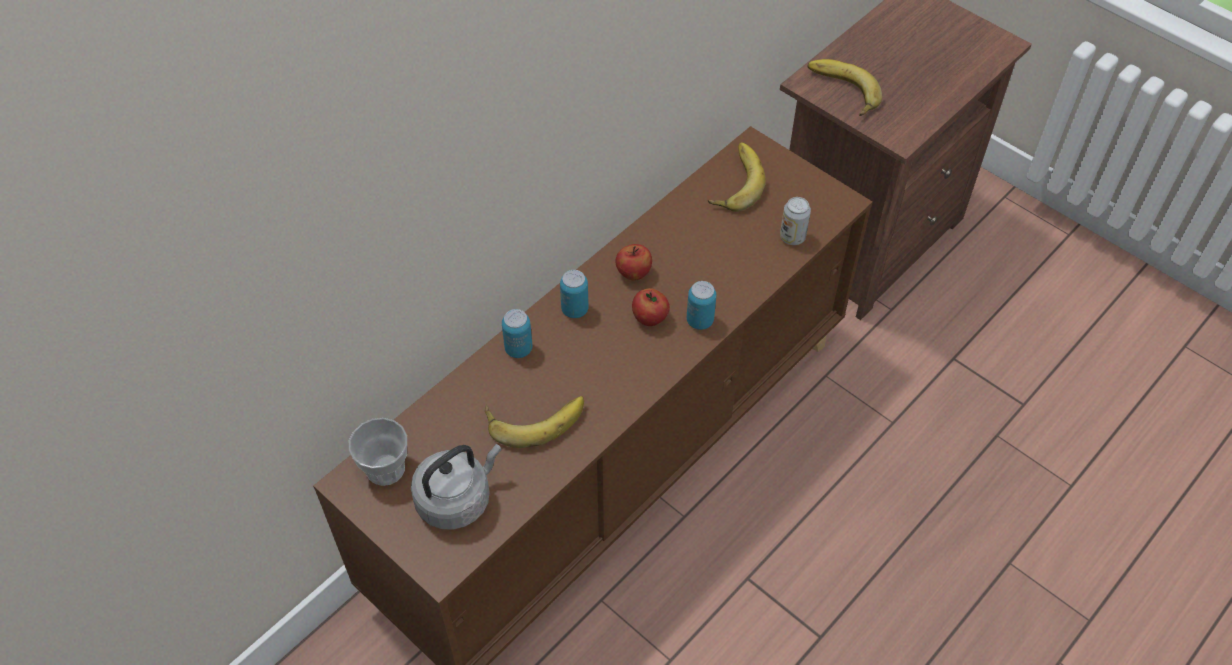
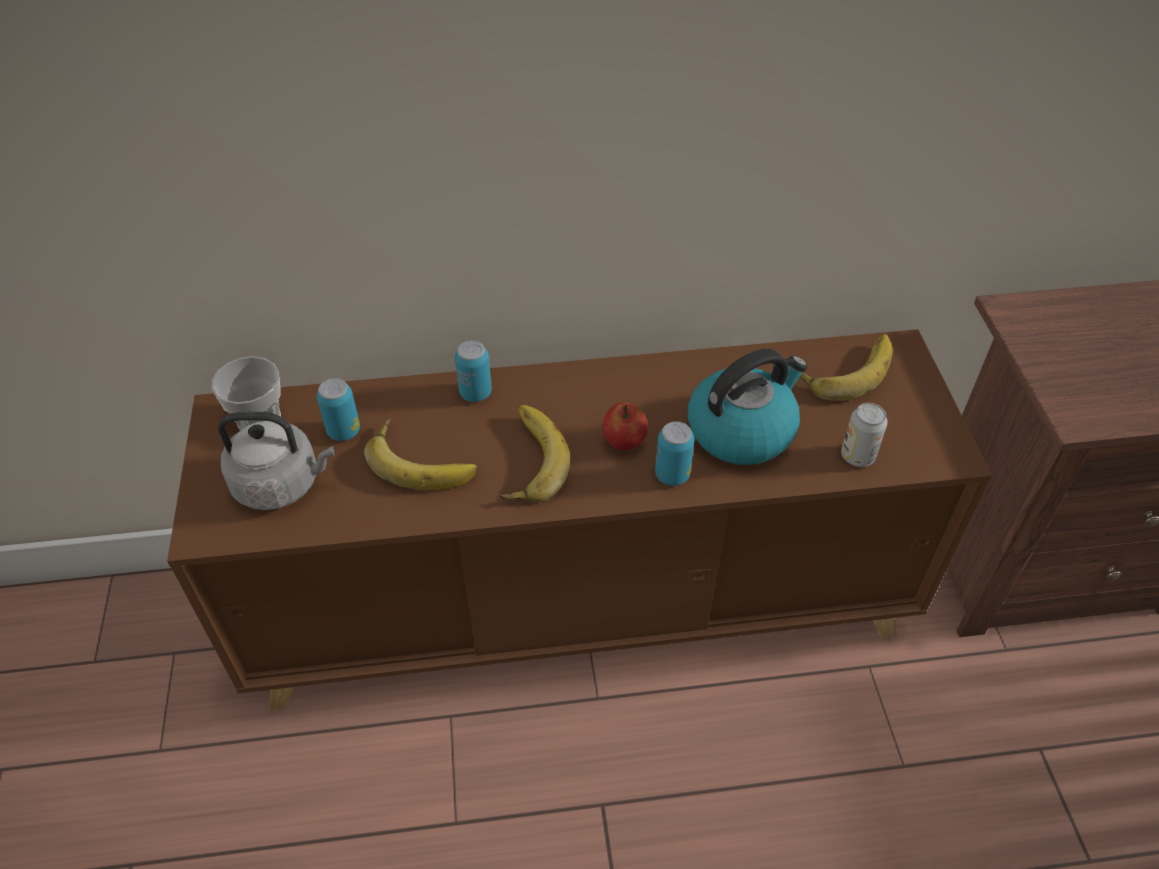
camera: 40 degrees right, 5 degrees down
can [560,270,589,318] -> can moved to [317,378,360,441]
apple [616,244,652,281] -> none
banana [807,59,882,116] -> banana moved to [500,405,570,502]
none -> kettle [688,349,808,465]

